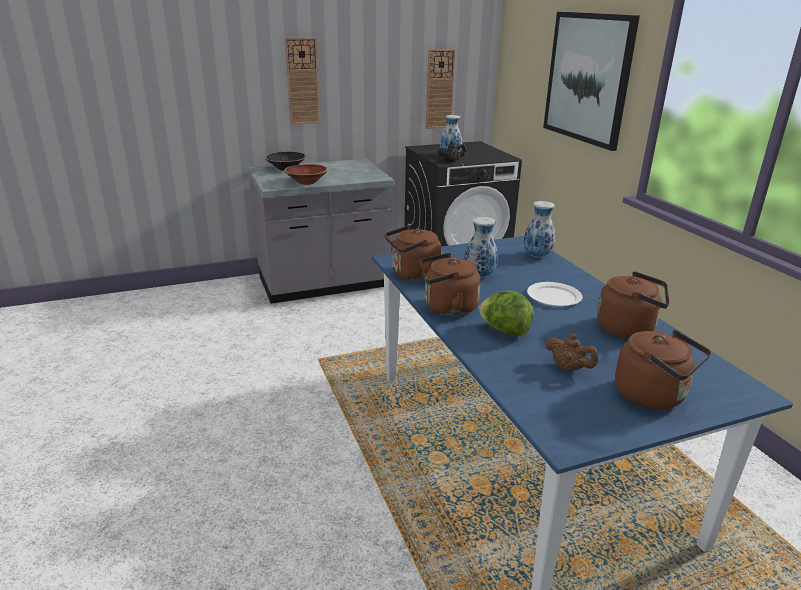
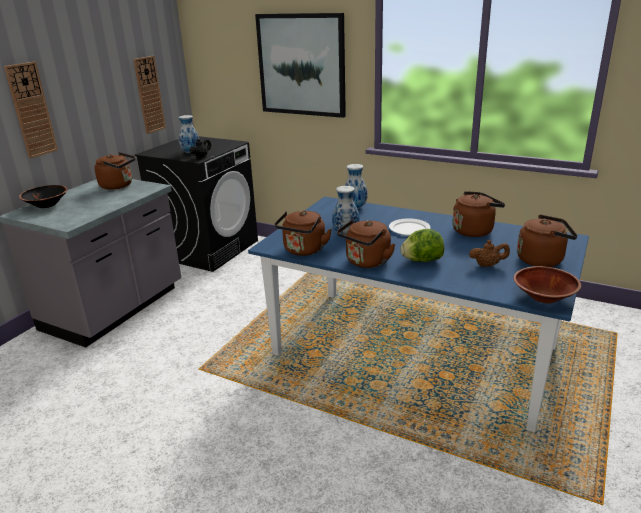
camera: 40 degrees left, 0 degrees up
brown bowl [284,164,328,185] -> brown bowl moved to [513,266,581,303]
none -> brown kettle [94,152,136,190]

